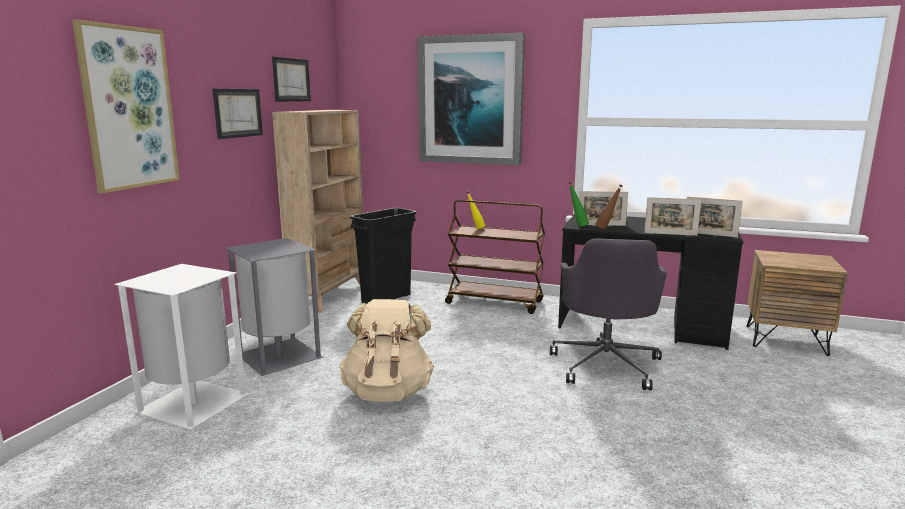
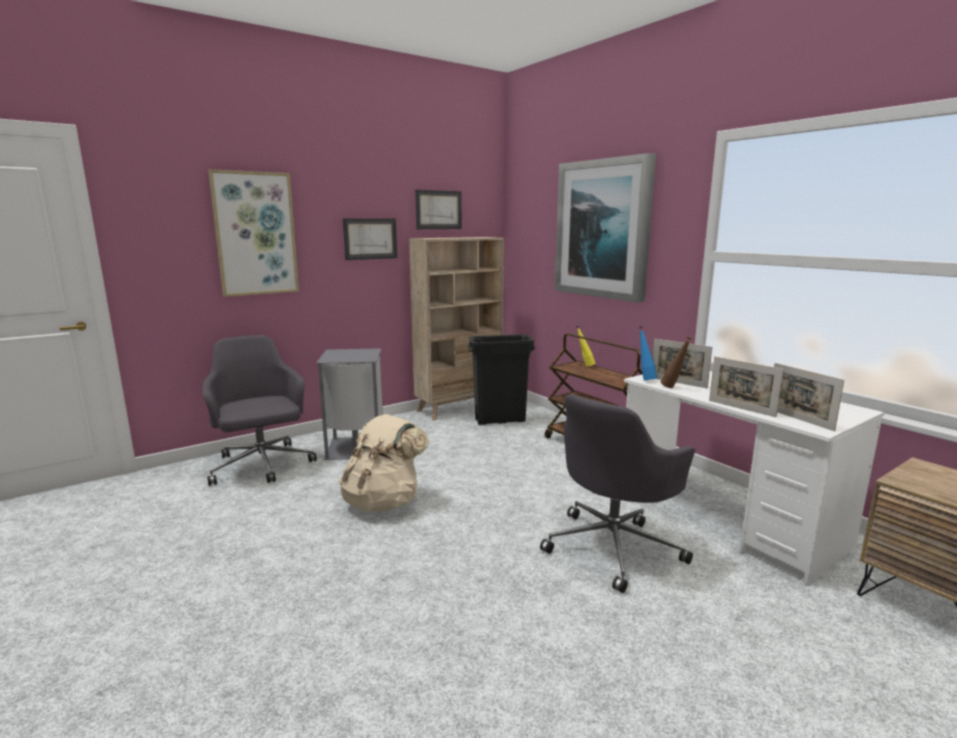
camera: 35 degrees right, 0 degrees up
white trash can [114,264,249,430] -> grey office chair [202,335,317,486]
black desk [558,214,743,350] -> white desk [624,371,884,585]
green bottle [569,181,589,227] -> blue bottle [639,326,657,381]

